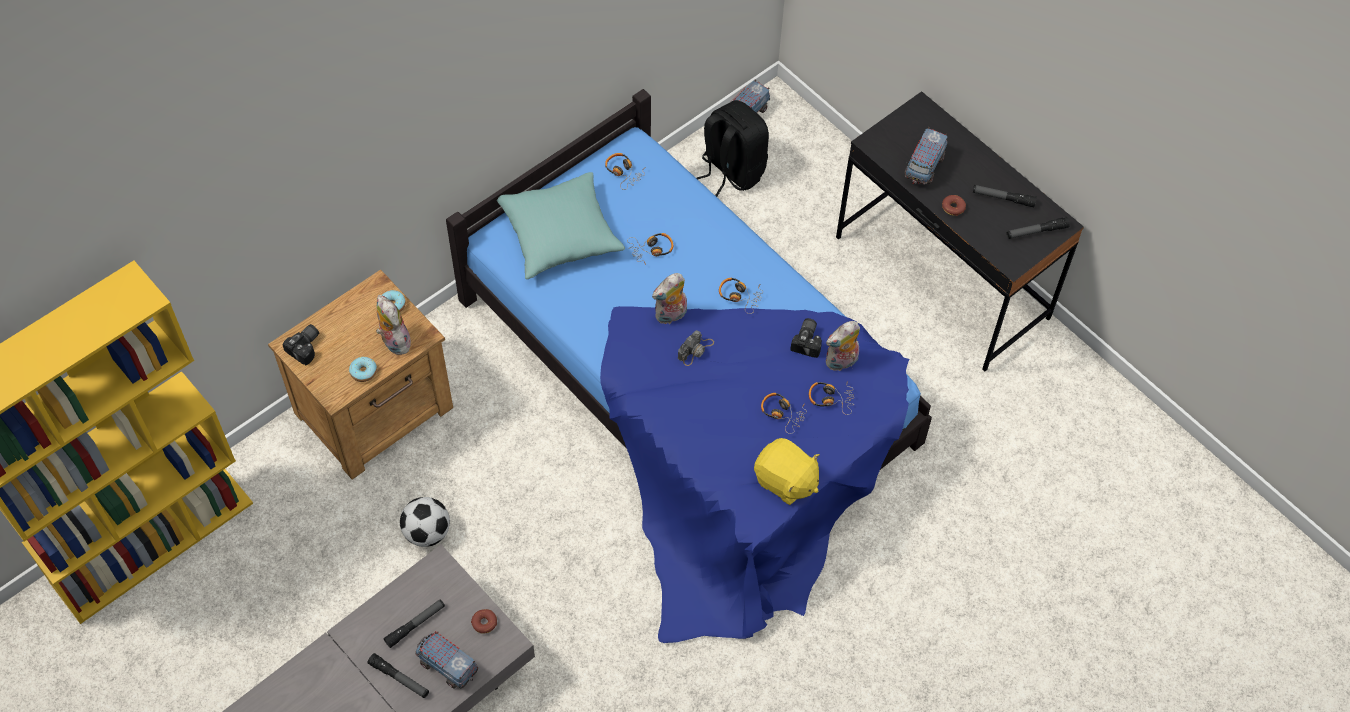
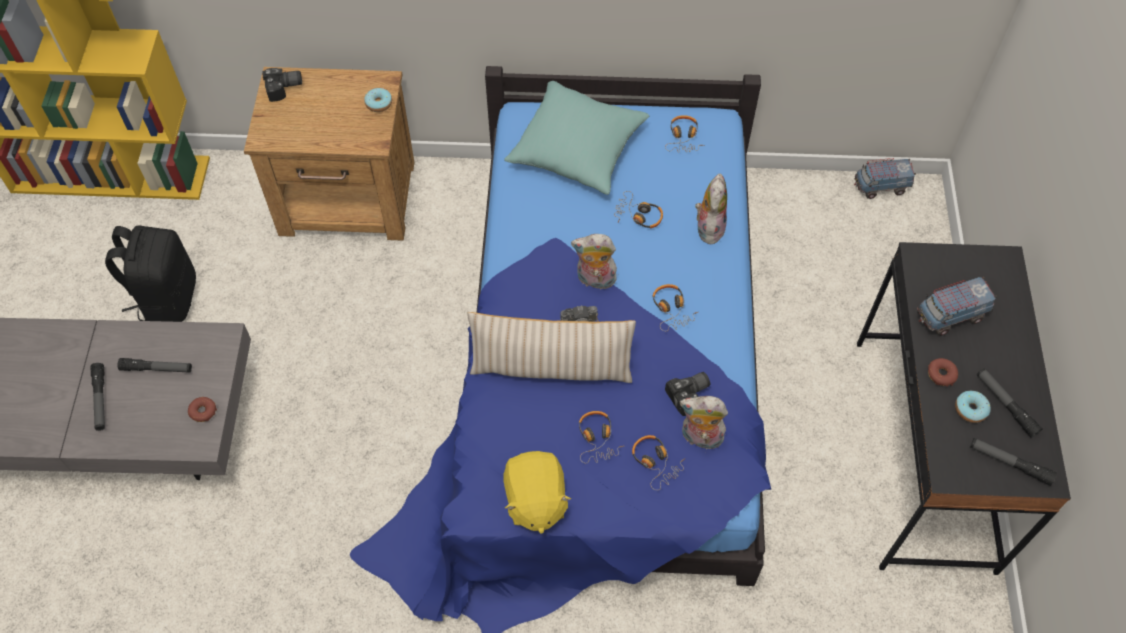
camera: 45 degrees right, 0 degrees up
donut [349,357,377,382] -> donut moved to [955,391,991,423]
plush toy [376,295,411,355] -> plush toy moved to [695,174,727,247]
football [400,497,450,547] -> none
toy truck [415,631,478,688] -> none
black backpack [697,100,769,197] -> black backpack moved to [105,225,196,322]
none -> beige pillow [467,312,636,383]

